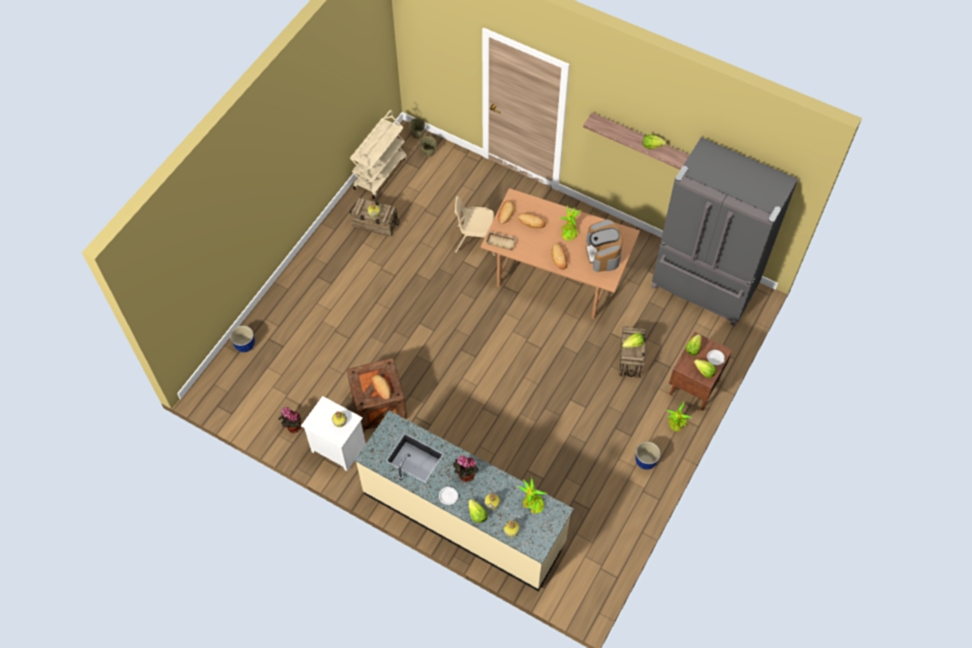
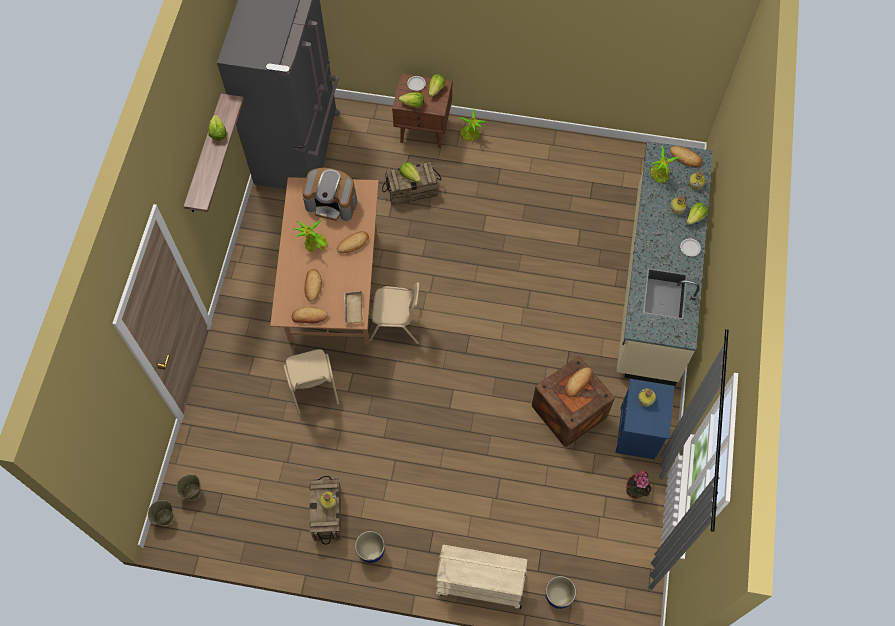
camera: 110 degrees left, 5 degrees up
white nightstand [301,396,366,471] -> blue nightstand [615,379,674,459]
beige cart [350,110,406,199] -> beige cart moved to [436,545,527,609]
potted plant [453,455,479,482] -> none
coffee machine [586,219,623,272] -> coffee machine turned 45 degrees clockwise [303,168,357,221]
planter [635,442,661,470] -> planter moved to [355,531,385,563]
none -> beige chair [370,282,423,344]
none -> bread [670,146,702,167]

